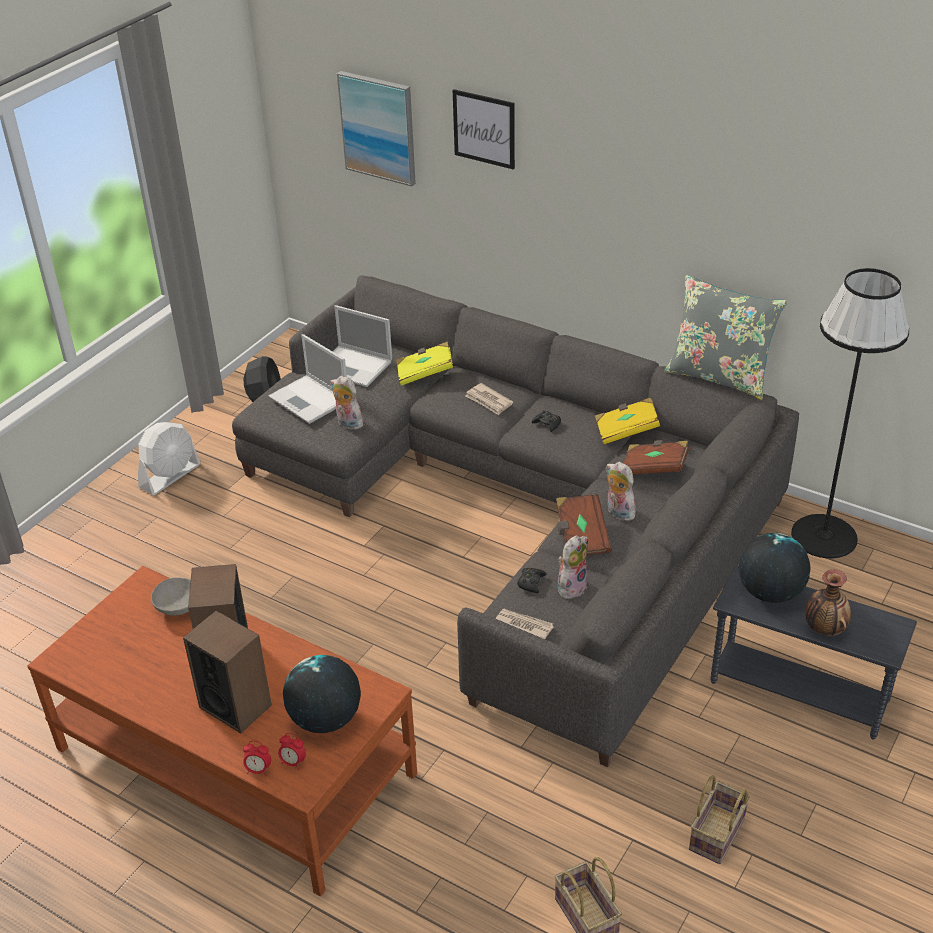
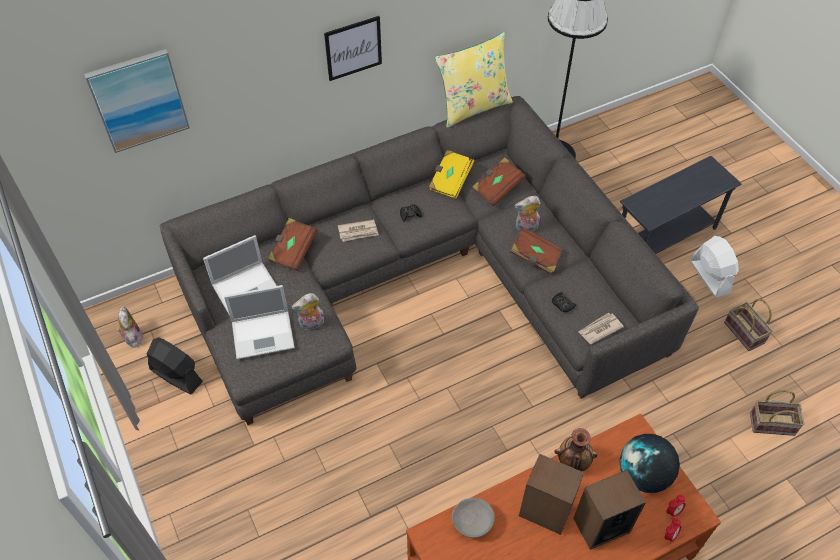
camera: 60 degrees left, 15 degrees up
white fan [138,422,200,495] -> white fan moved to [690,236,739,298]
yellow book [396,342,453,386] -> brown book [268,218,318,271]
picture [453,89,515,169] -> picture moved to [324,16,382,81]
plush toy [558,535,588,600] -> plush toy moved to [117,306,144,348]
grey pillow [664,275,787,400] -> yellow pillow [435,32,513,128]
globe [739,533,811,603] -> none
vase [805,570,851,636] -> vase moved to [554,428,597,471]

